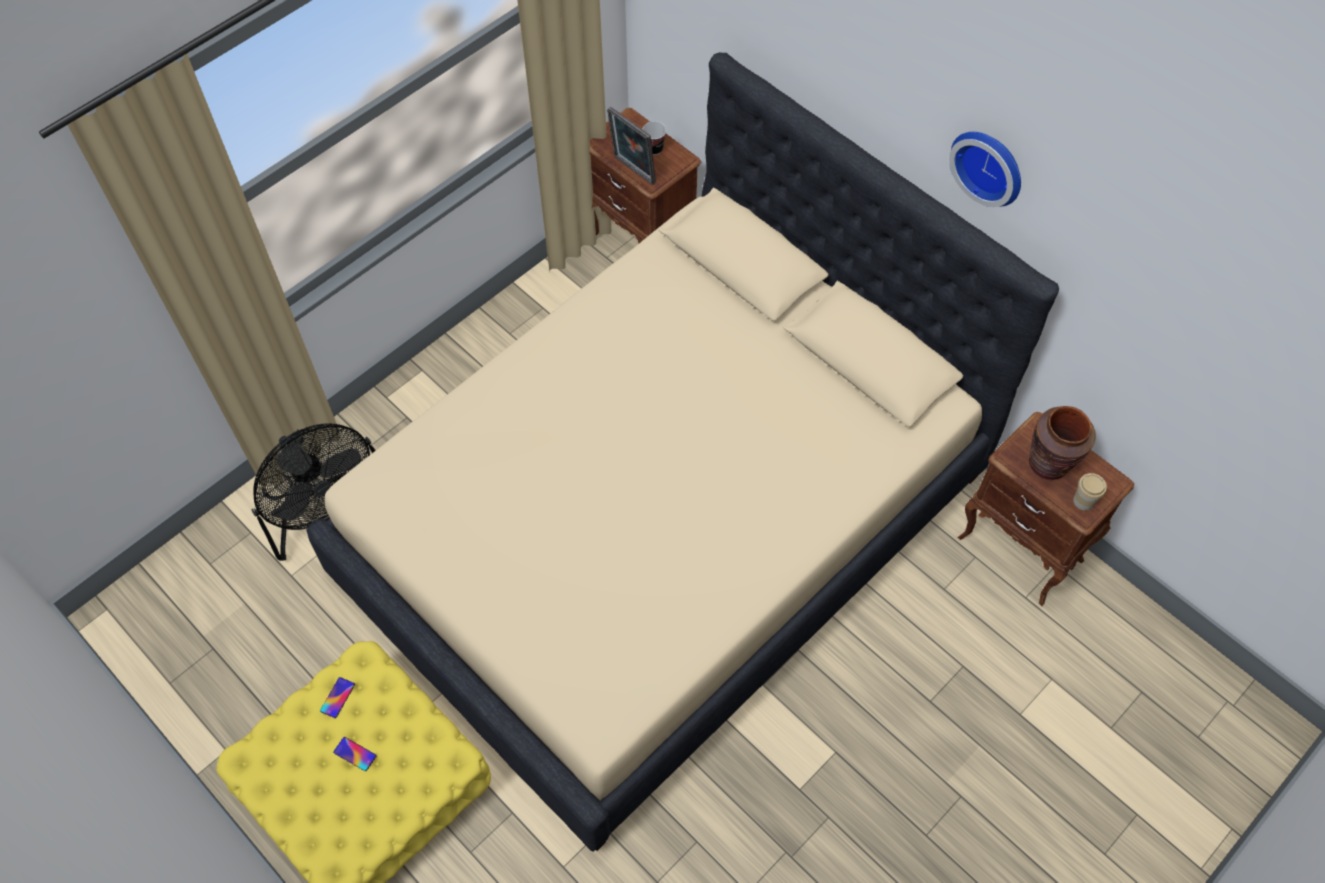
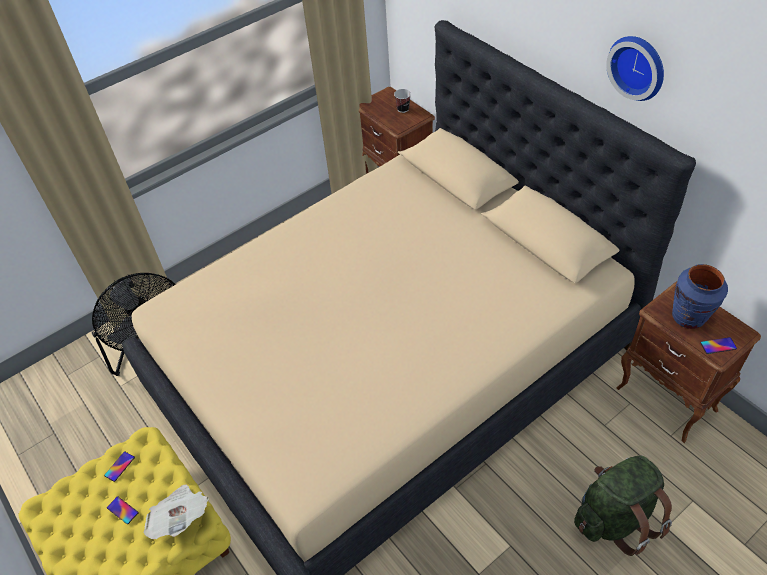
camera: 10 degrees right, 10 degrees down
picture frame [607,107,656,185] -> none
brown vase [1029,406,1096,480] -> blue vase [672,264,728,329]
cup [1073,473,1107,510] -> phone [700,337,737,354]
none -> newspaper [143,484,209,539]
none -> green backpack [574,455,672,556]

